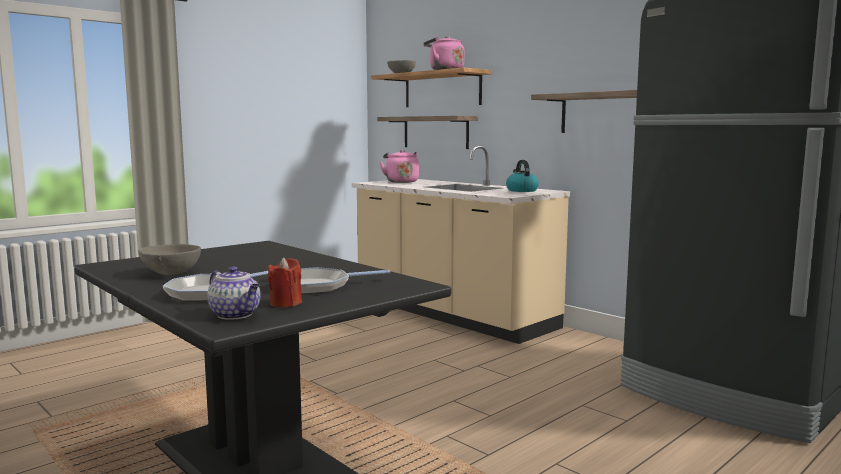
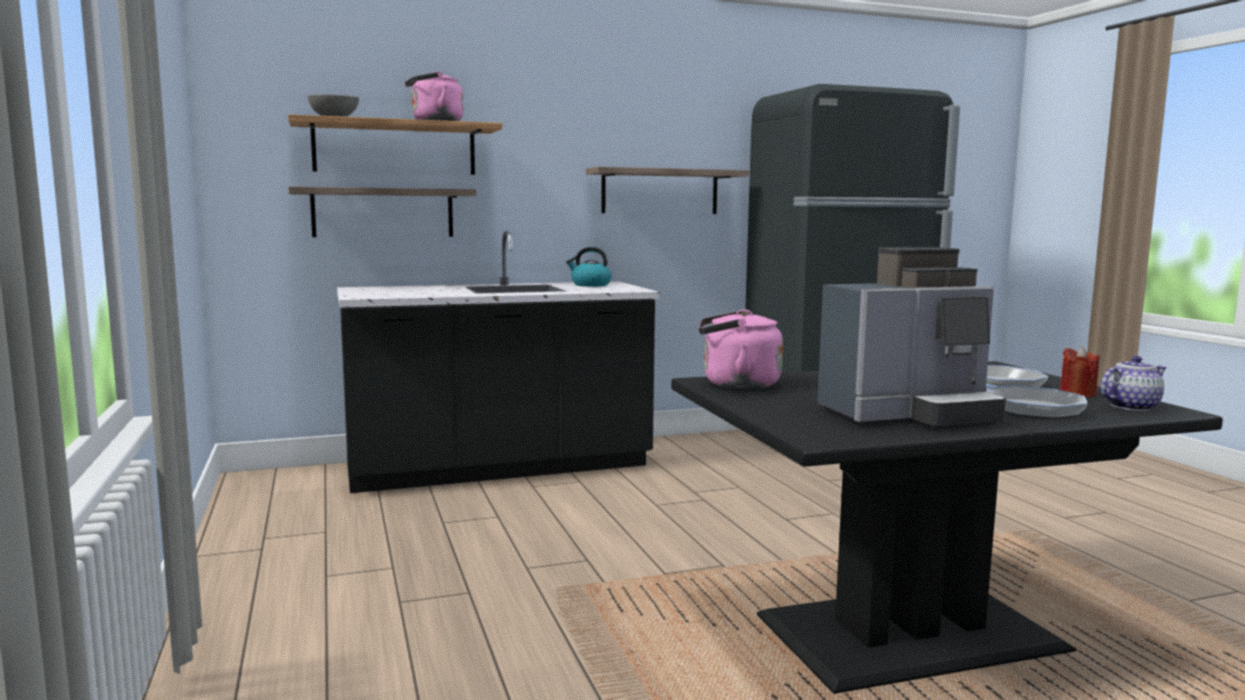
camera: 65 degrees left, 0 degrees up
grey bowl [138,244,201,275] -> coffee machine [817,247,1006,429]
beige counter [352,145,570,344] -> black counter [337,230,660,493]
pink kettle [380,150,419,183] -> pink kettle moved to [698,309,783,389]

